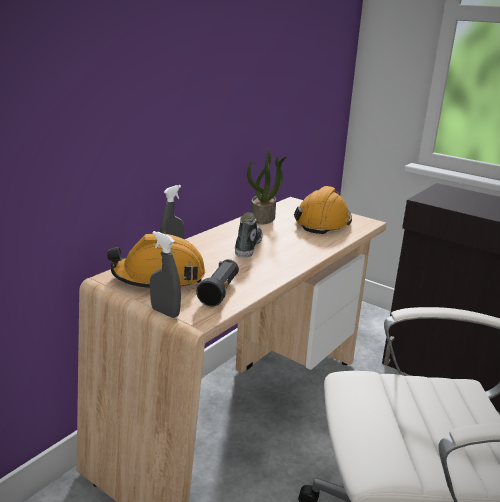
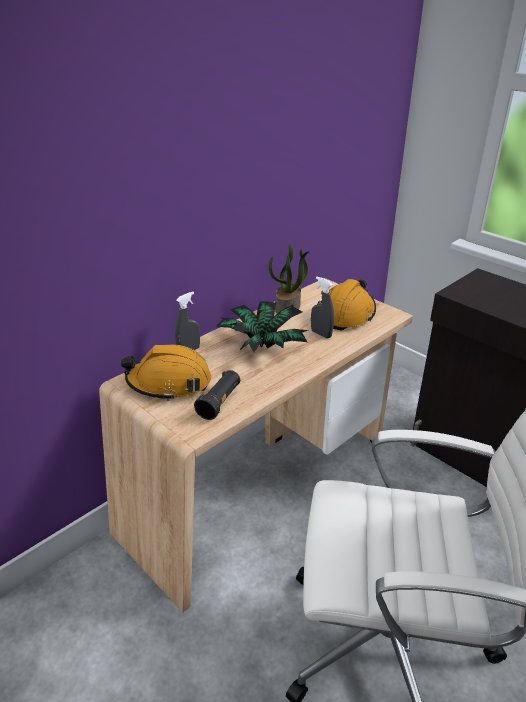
camera: 10 degrees right, 10 degrees up
grey spray bottle [150,231,181,318] -> grey spray bottle moved to [311,277,334,338]
shoe [235,212,263,258] -> potted plant [216,301,309,353]

